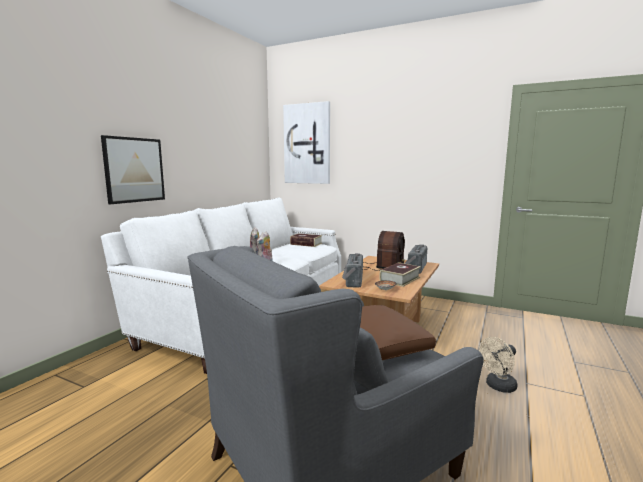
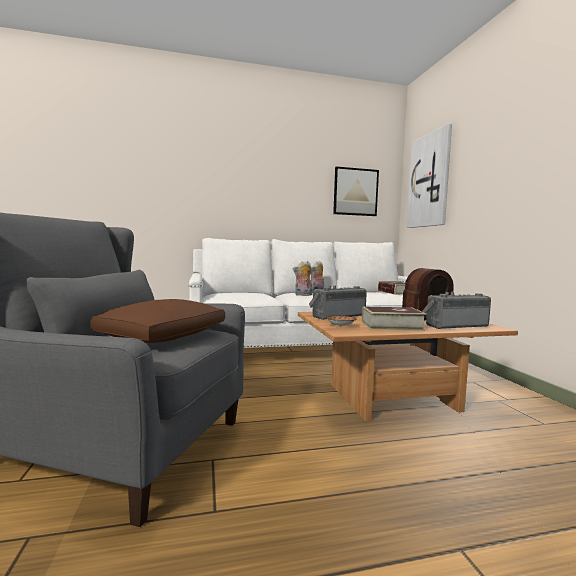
camera: 50 degrees right, 5 degrees down
picture [101,135,165,204] -> picture moved to [333,167,379,216]
beige fan [479,337,518,393] -> none

